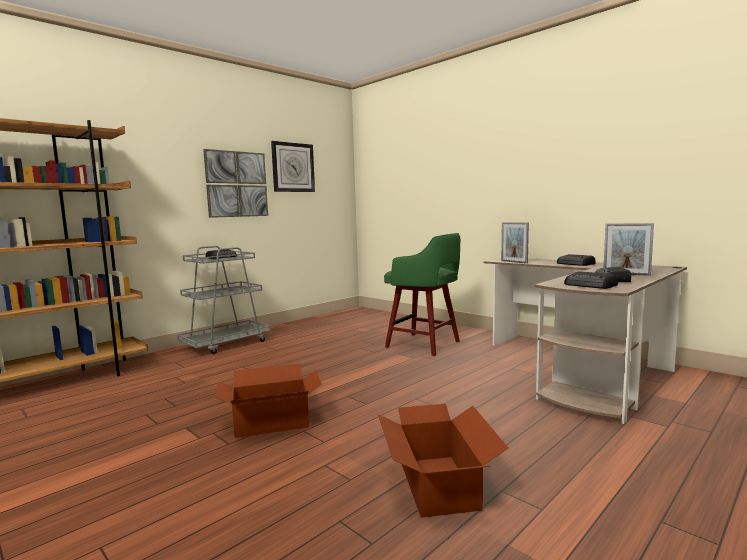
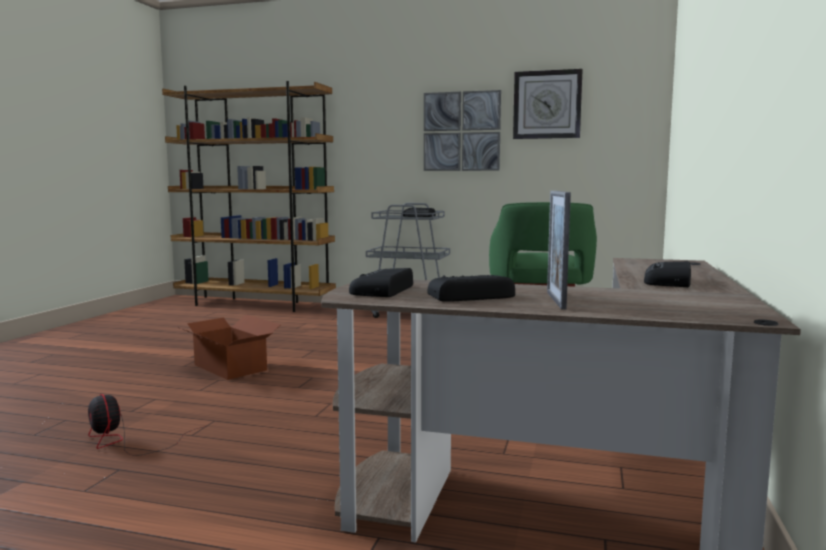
camera: 60 degrees right, 0 degrees up
cardboard box [378,404,508,518] -> fan [88,394,206,456]
picture frame [501,222,529,264] -> none

